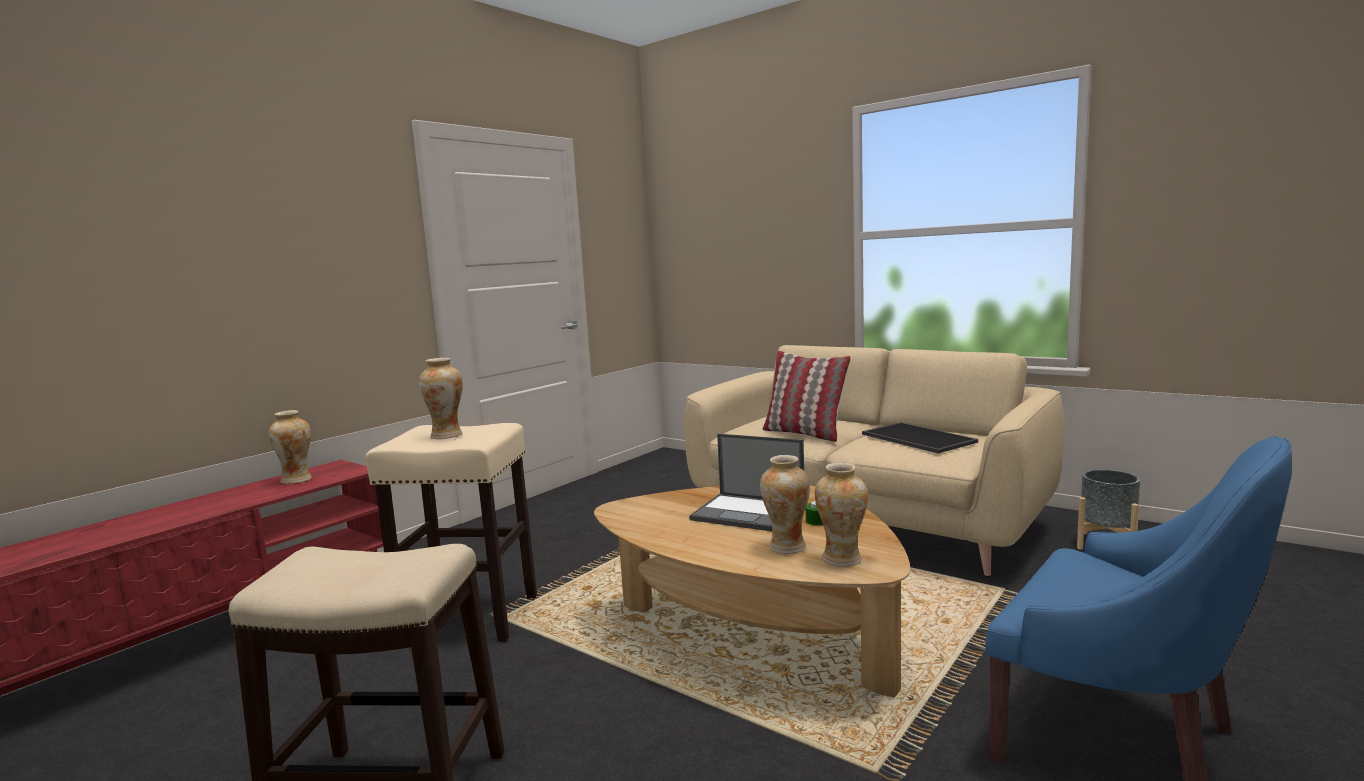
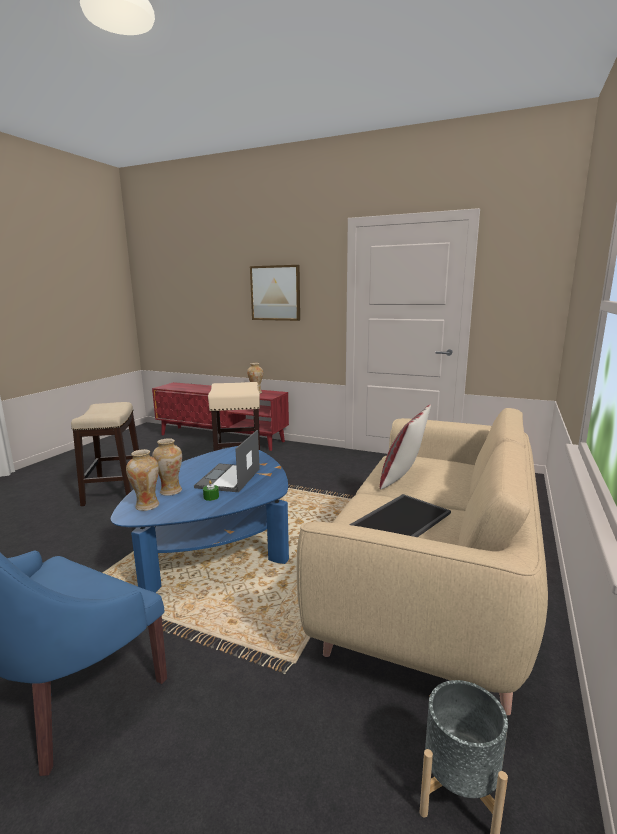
camera: 75 degrees right, 5 degrees up
vase [419,358,463,439] -> none
brown coffee table [594,485,910,697] -> blue coffee table [111,446,289,593]
none -> picture [250,265,300,321]

